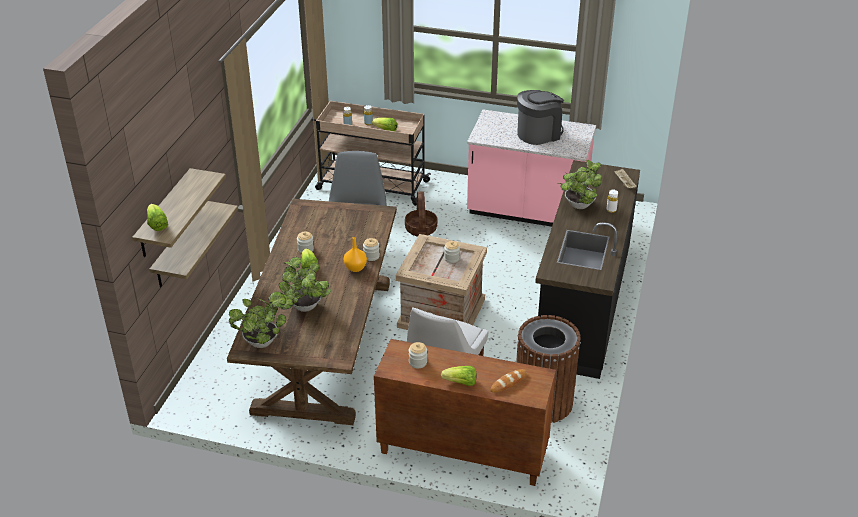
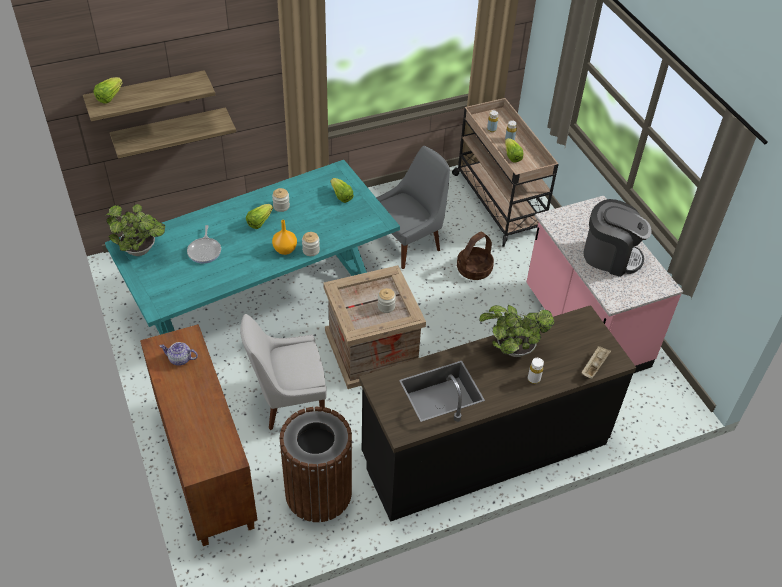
camera: 50 degrees right, 10 degrees up
brown dining table [227,199,397,425] -> turquoise dining table [105,160,400,335]
potted plant [279,257,331,312] -> frying pan [187,225,221,264]
jar [409,342,427,368] -> teapot [160,342,198,366]
lettuce [441,366,477,386] -> lettuce moved to [331,178,354,203]
bread [490,369,527,393] -> none

